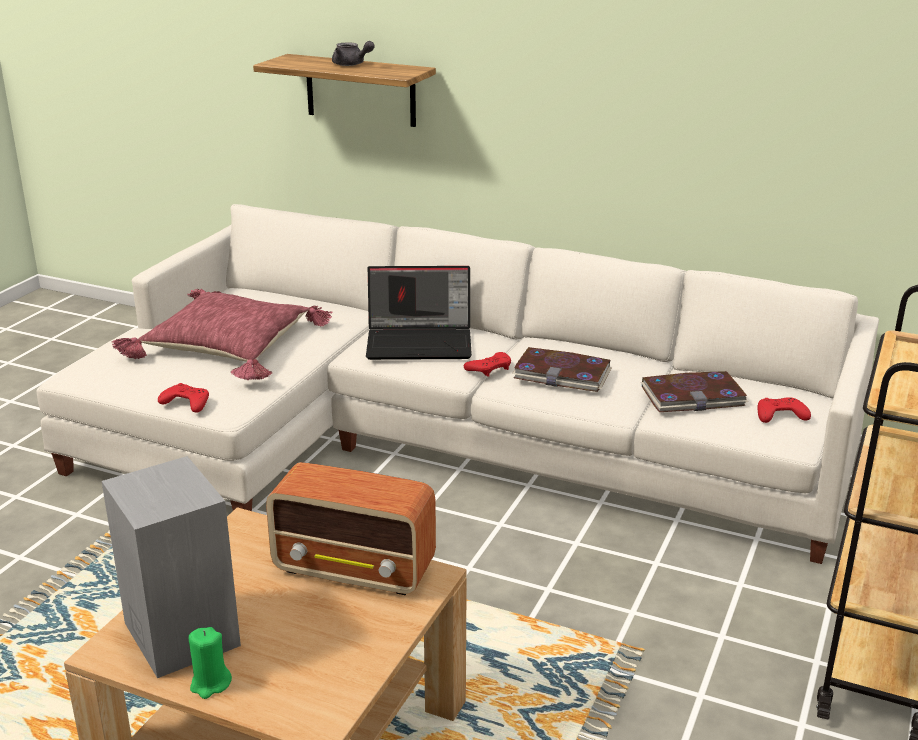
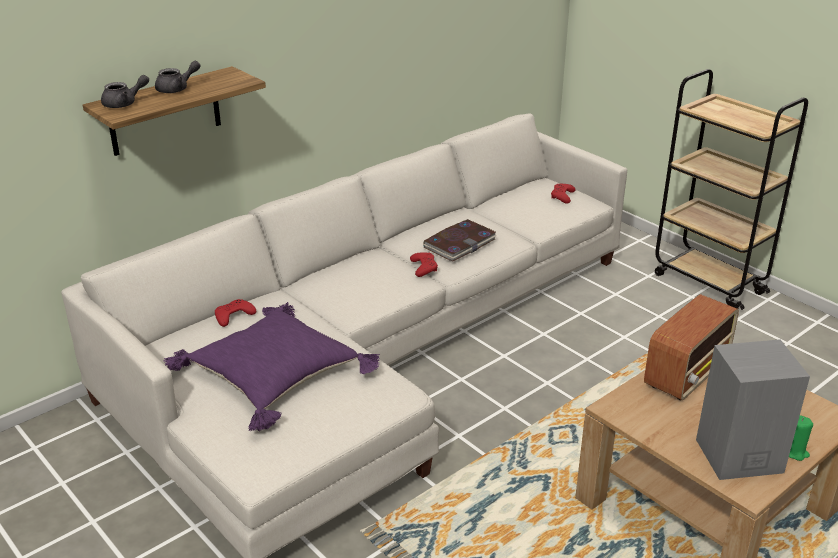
camera: 65 degrees left, 5 degrees up
red pillow [112,289,332,380] -> purple pillow [164,302,380,432]
red game controller [158,383,209,413] -> red game controller moved to [215,299,256,327]
laptop [366,266,472,360] -> none
book [641,371,748,412] -> none
none -> grey teapot [101,75,149,108]

